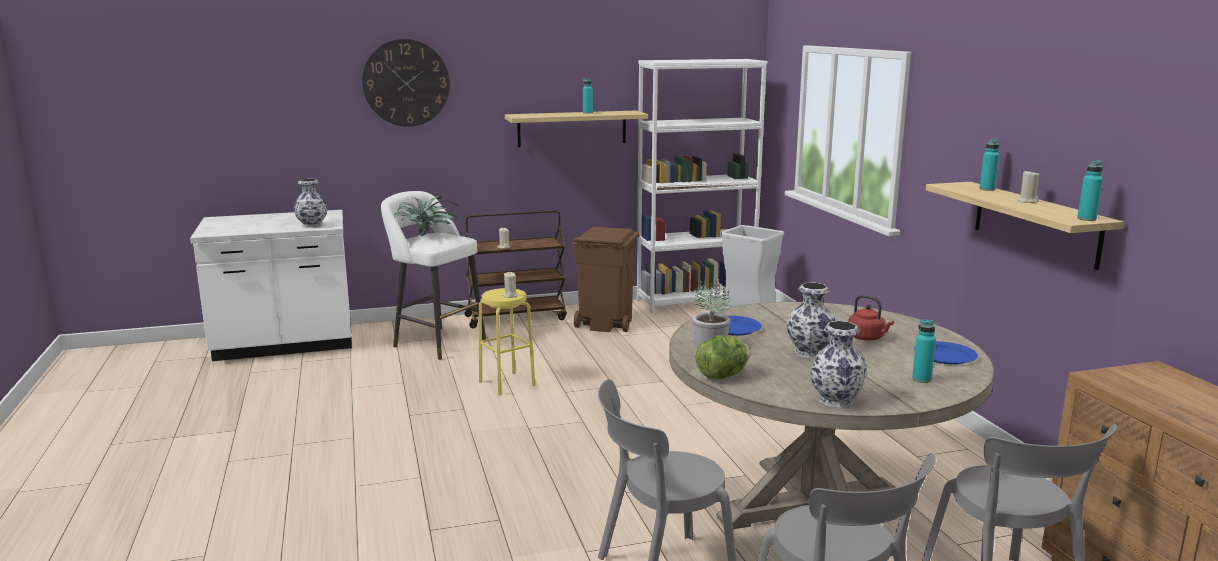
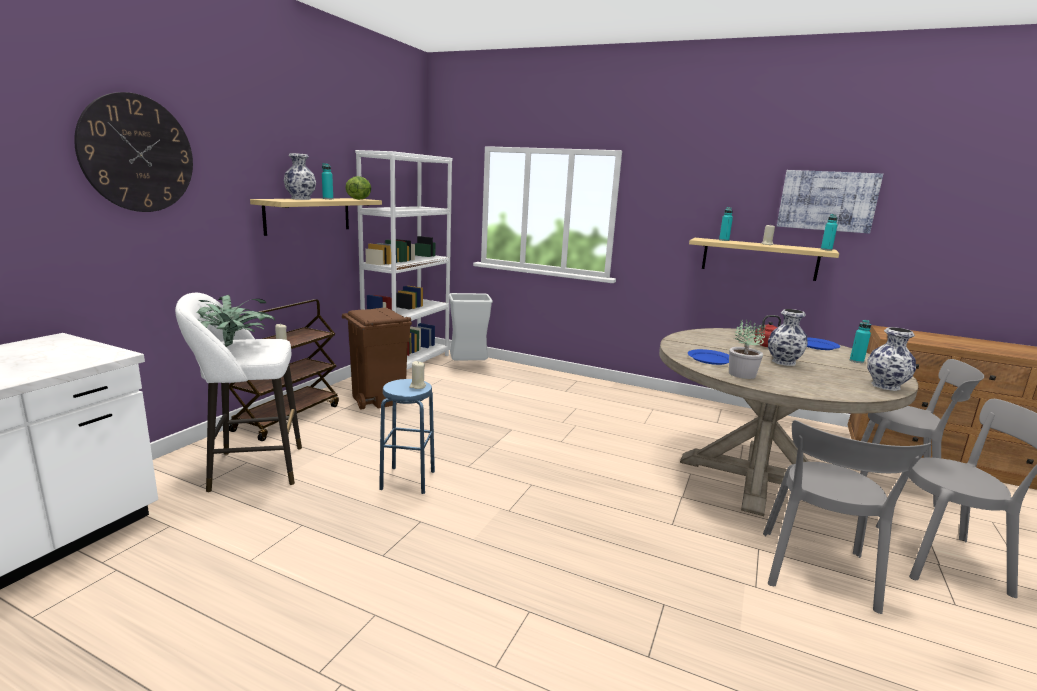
camera: 50 degrees left, 0 degrees up
vase [294,179,328,228] -> vase moved to [284,153,316,200]
yellow stool [479,288,535,396] -> blue stool [379,379,435,494]
lettuce [695,335,750,379] -> lettuce moved to [345,176,371,200]
none -> picture [777,170,883,234]

